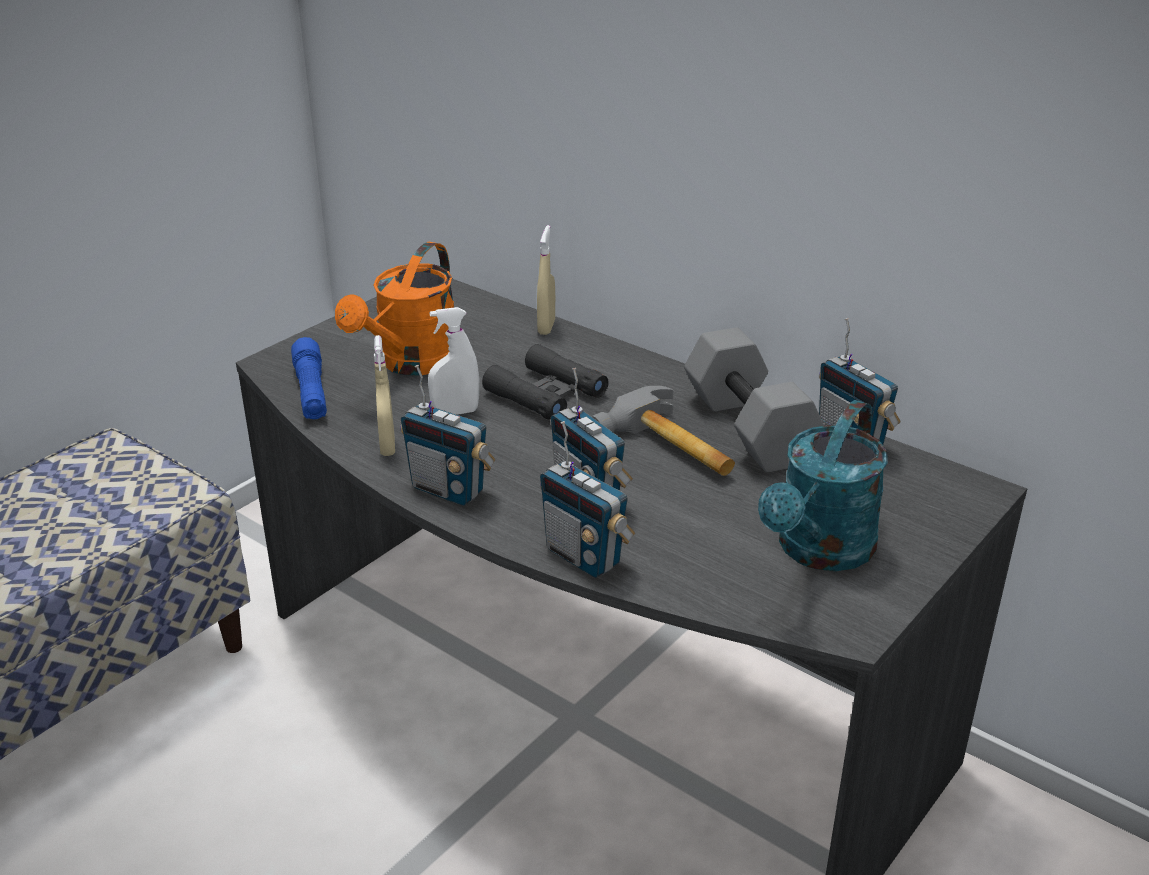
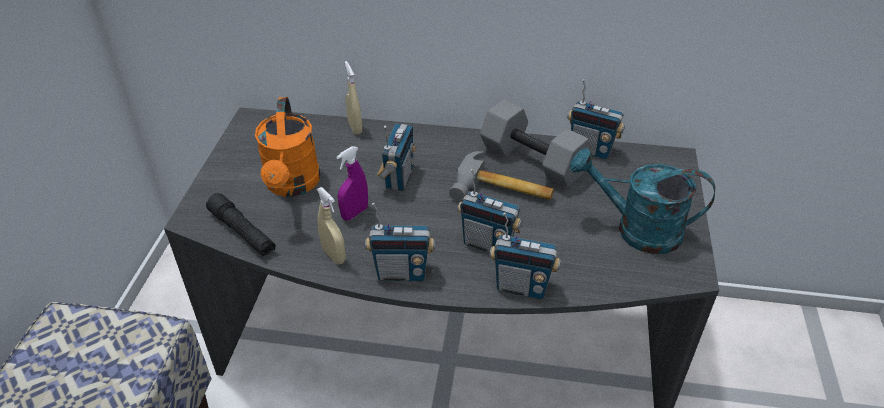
camera: 30 degrees left, 10 degrees up
blue flashlight [291,337,327,419] -> black flashlight [206,193,276,257]
white spray bottle [428,307,479,415] -> purple spray bottle [336,146,368,221]
black binoculars [482,344,609,419] -> radio [377,124,417,191]
turquoise watering can [758,400,888,571] -> turquoise watering can turned 105 degrees clockwise [570,148,715,254]

